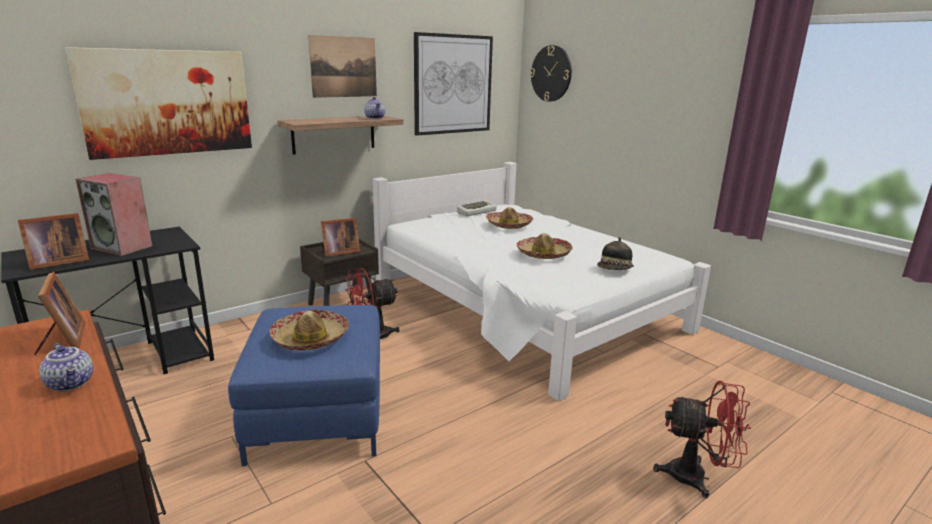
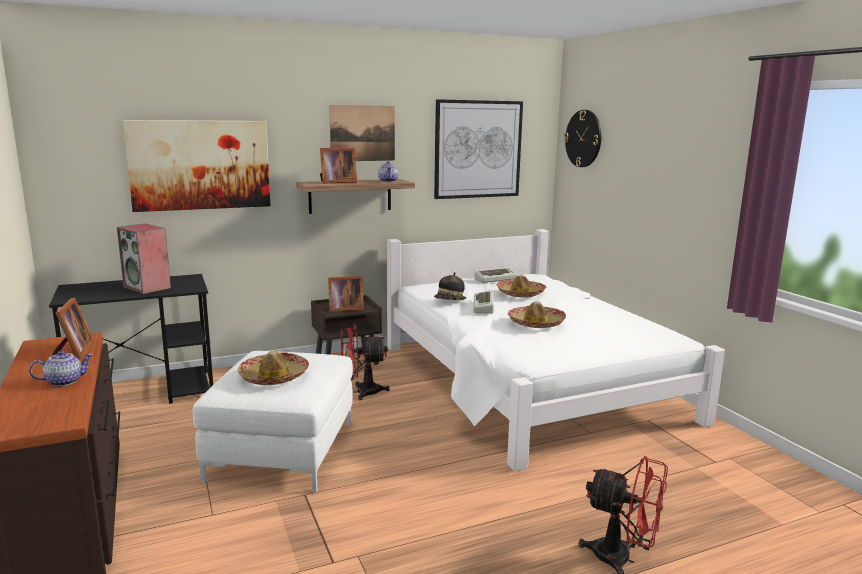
camera: 15 degrees right, 5 degrees down
picture frame [18,213,89,270] -> picture frame moved to [320,148,357,184]
teapot [39,343,93,392] -> teapot turned 90 degrees counterclockwise [29,350,93,386]
blue ottoman [228,305,380,466] -> white ottoman [193,351,353,493]
hat [597,237,634,270] -> hat moved to [434,272,466,300]
none -> keyboard [473,291,494,314]

